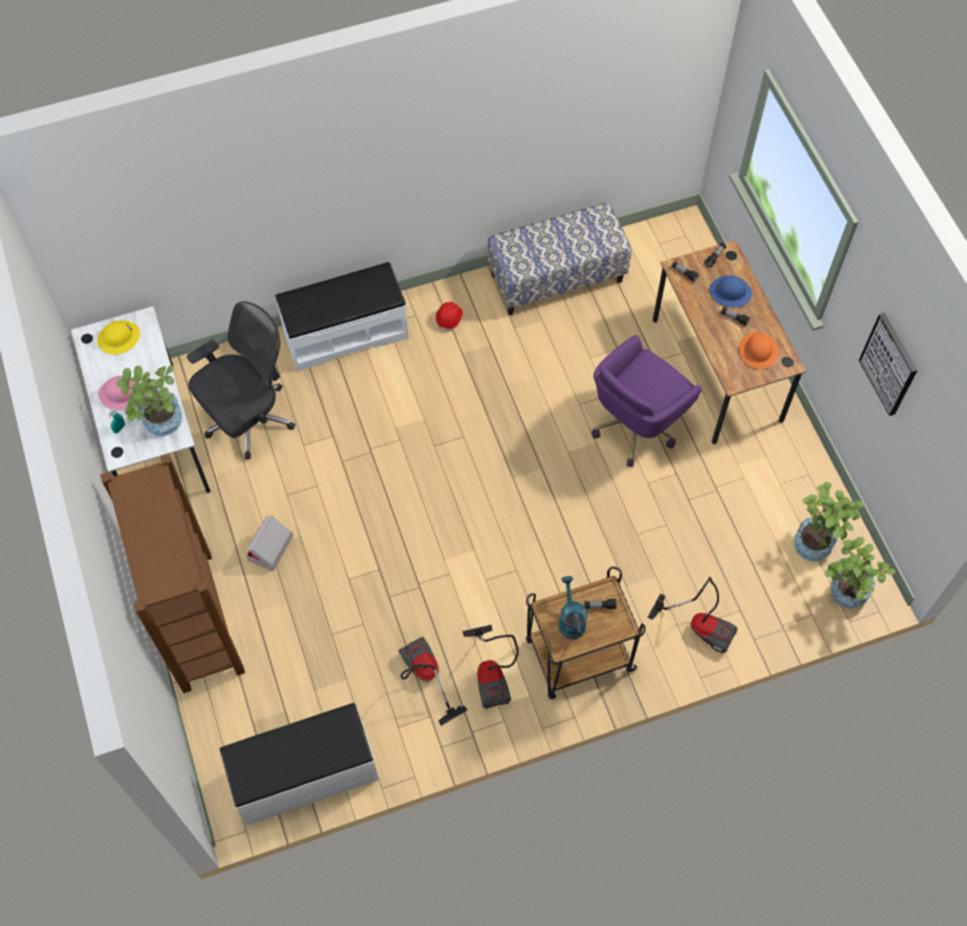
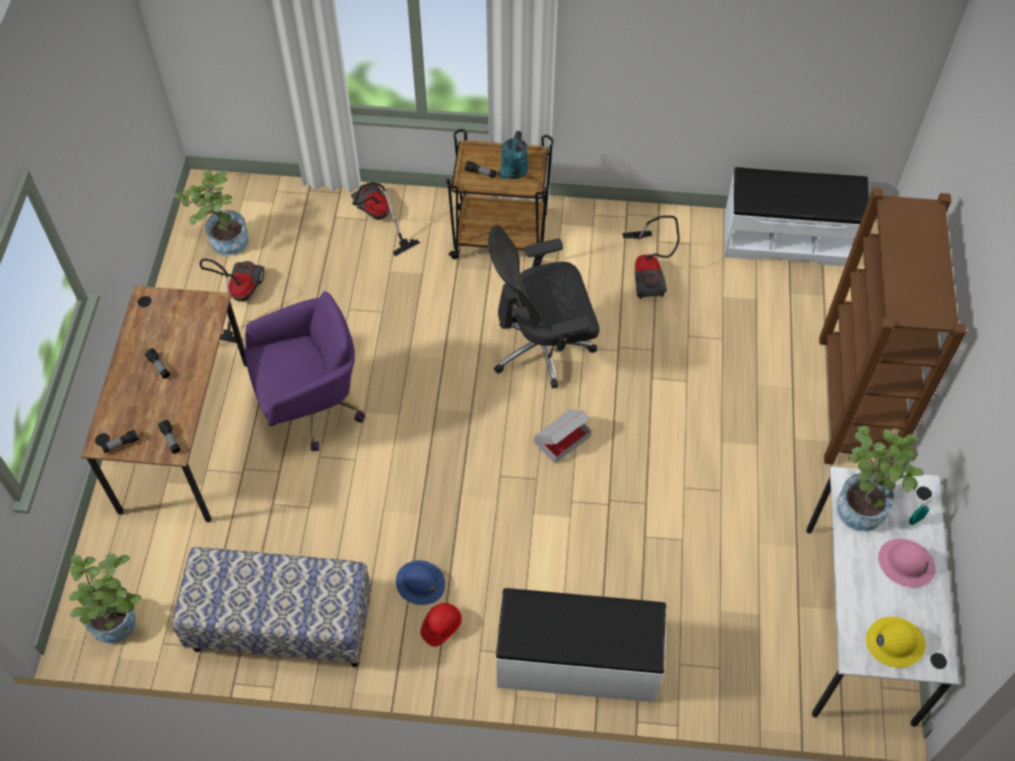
camera: 155 degrees left, 5 degrees down
office chair [187,301,295,460] -> office chair moved to [488,225,600,388]
cardboard box [247,516,293,571] -> cardboard box moved to [534,410,591,464]
vacuum cleaner [463,625,519,709] -> vacuum cleaner moved to [199,259,265,343]
blue hard hat [709,275,752,308] -> blue hard hat moved to [396,560,445,605]
orange hard hat [739,332,778,369] -> none
potted plant [825,536,895,609] -> potted plant moved to [69,553,142,644]
picture [859,313,918,416] -> none

